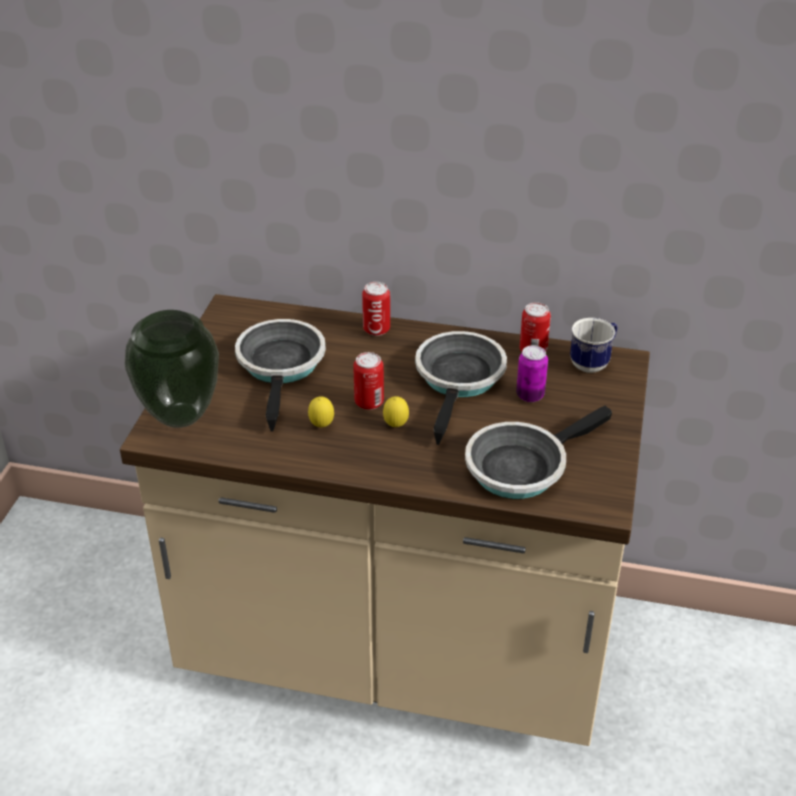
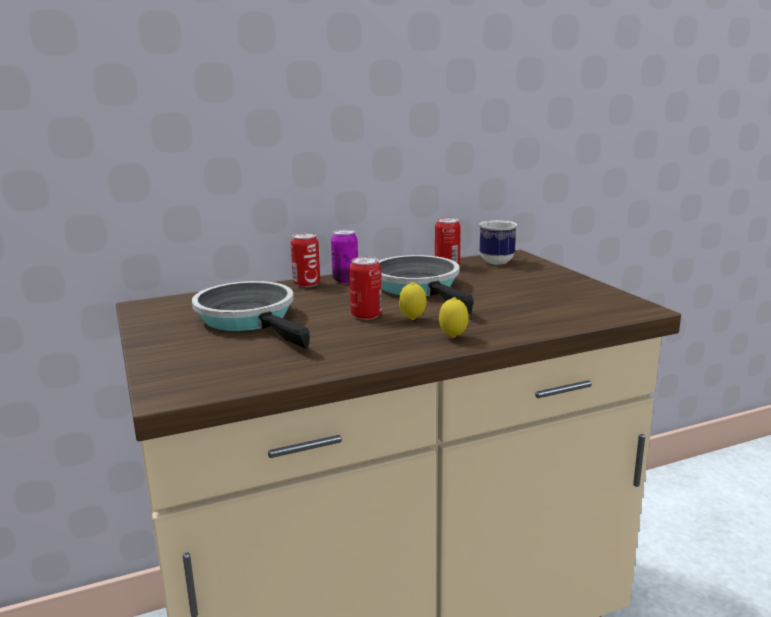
camera: 35 degrees left, 20 degrees down
vase [124,310,219,428] -> none
lemon [308,396,334,427] -> lemon moved to [439,297,469,338]
frying pan [465,406,612,499] -> none
can [516,345,548,402] -> can moved to [331,229,358,283]

